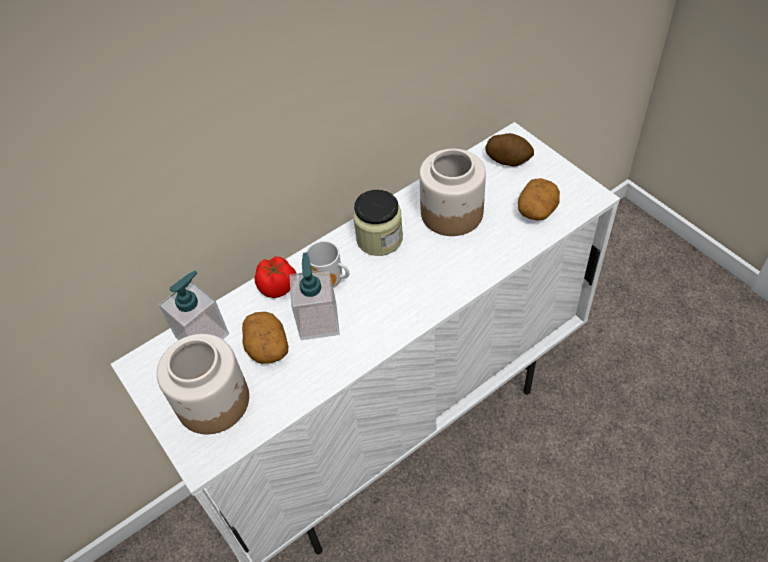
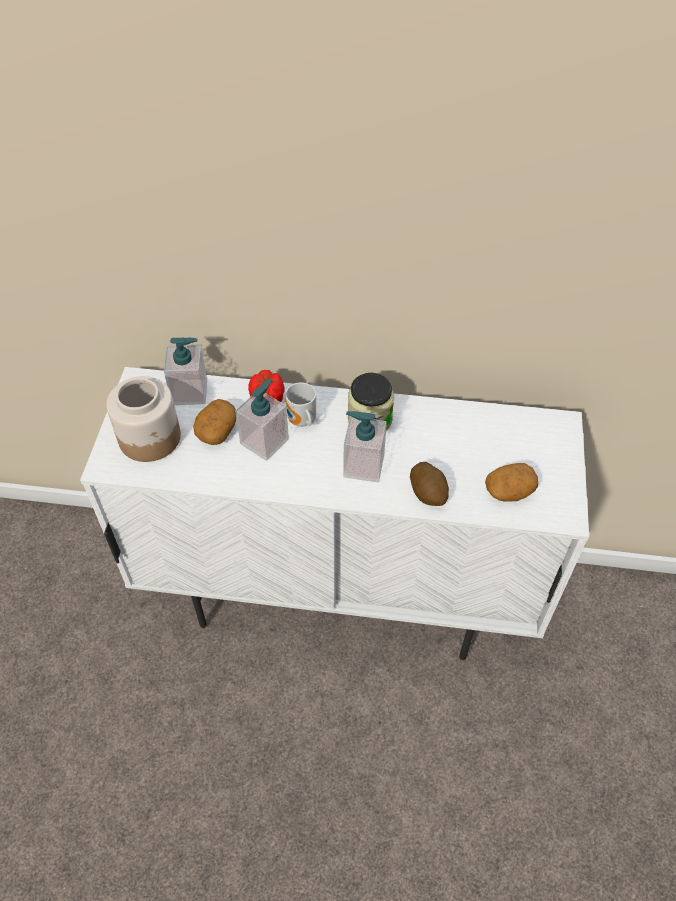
camera: 40 degrees right, 0 degrees up
jar [419,149,486,236] -> none
potato [485,133,534,167] -> potato moved to [410,462,449,506]
none -> soap dispenser [343,411,387,482]

